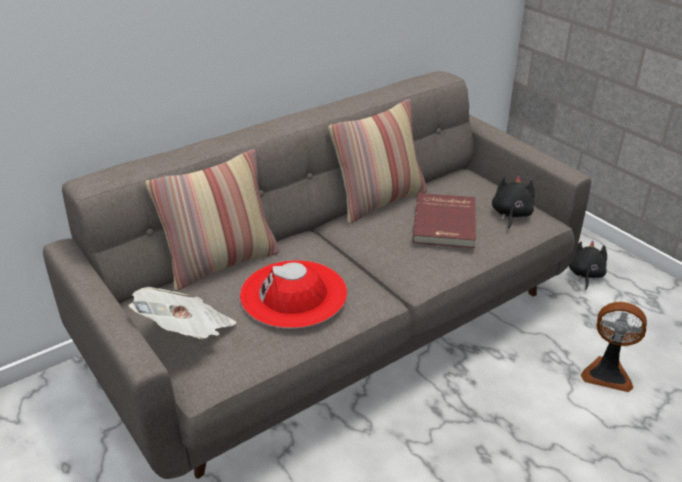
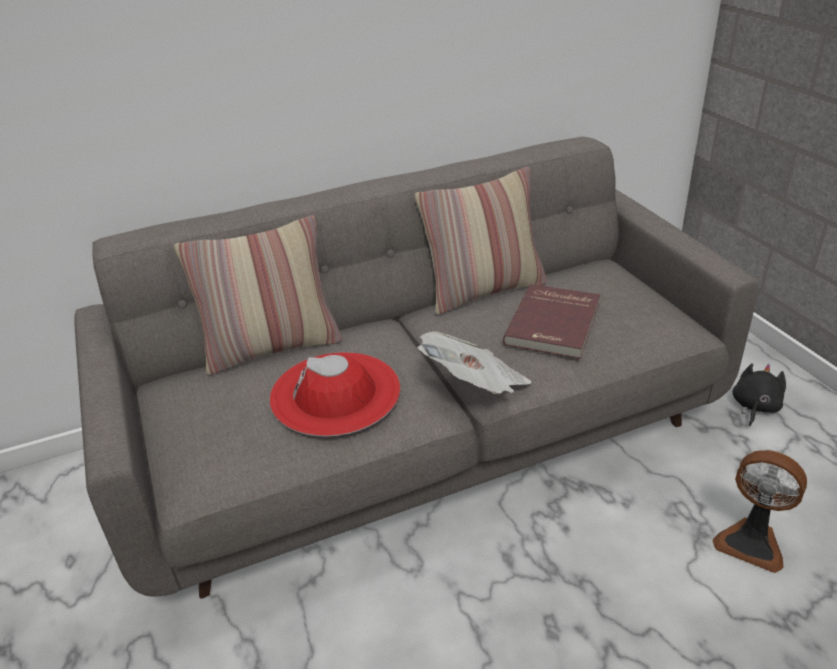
camera: 15 degrees right, 0 degrees up
newspaper [128,287,236,339] -> newspaper moved to [417,331,532,394]
black plush toy [492,176,535,229] -> none

